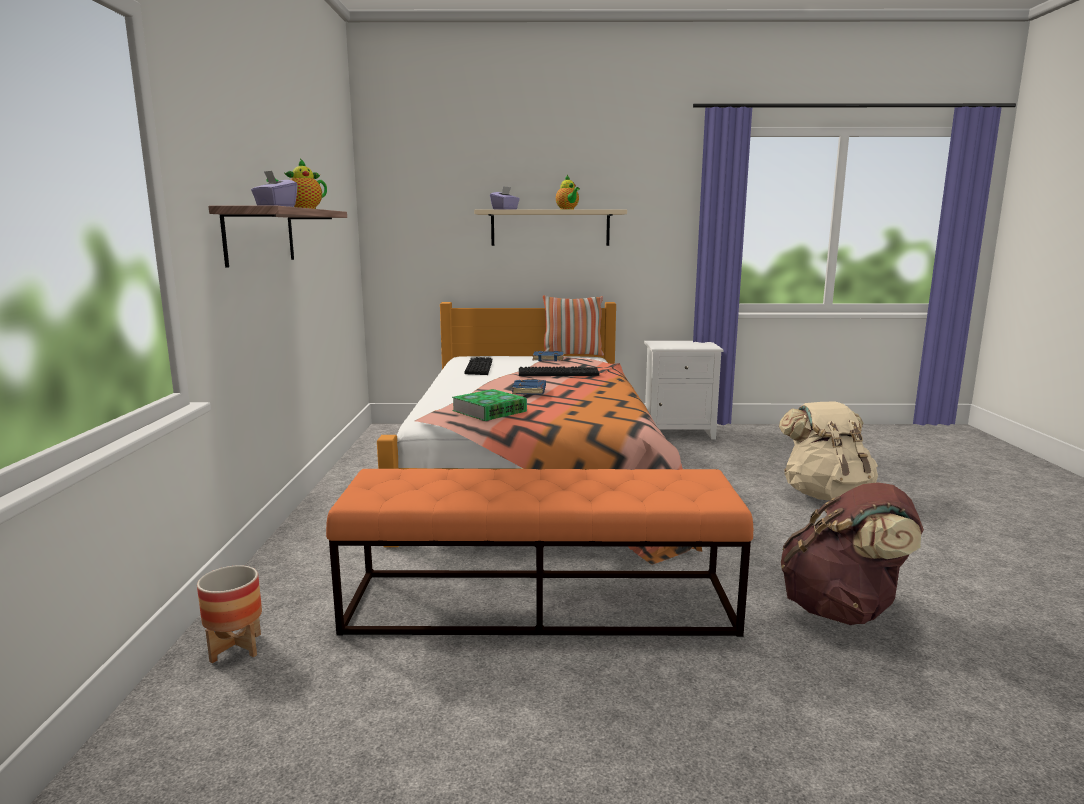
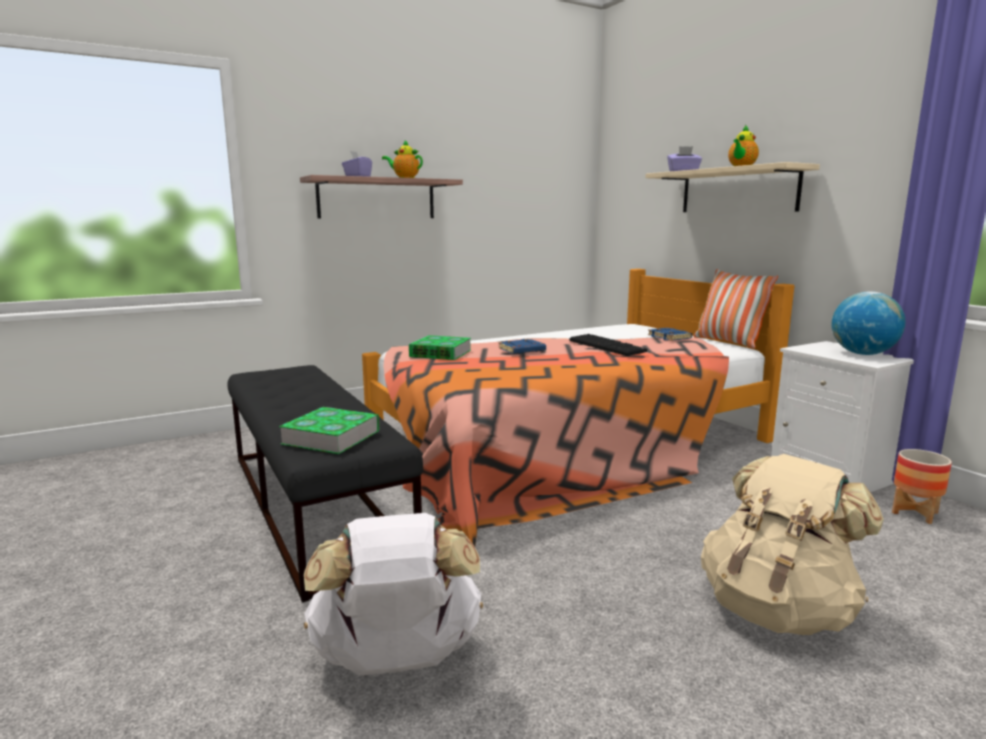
camera: 60 degrees right, 0 degrees up
planter [197,565,262,663] -> planter moved to [892,449,952,524]
orange bench [326,469,753,637] -> black bench [227,365,423,603]
keyboard [465,357,492,375] -> none
brown backpack [781,482,924,625] -> white backpack [304,513,483,676]
none -> book [279,407,380,454]
none -> globe [832,291,906,355]

